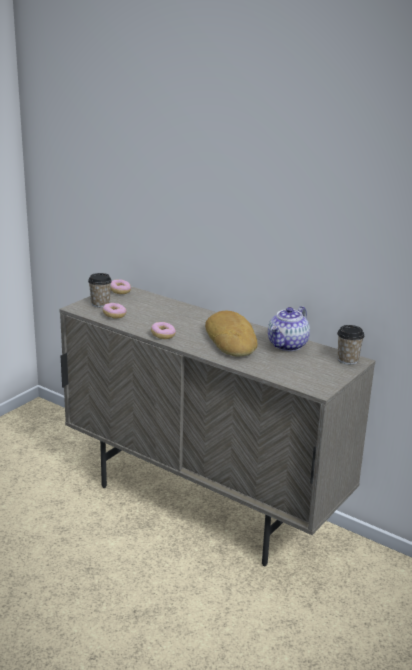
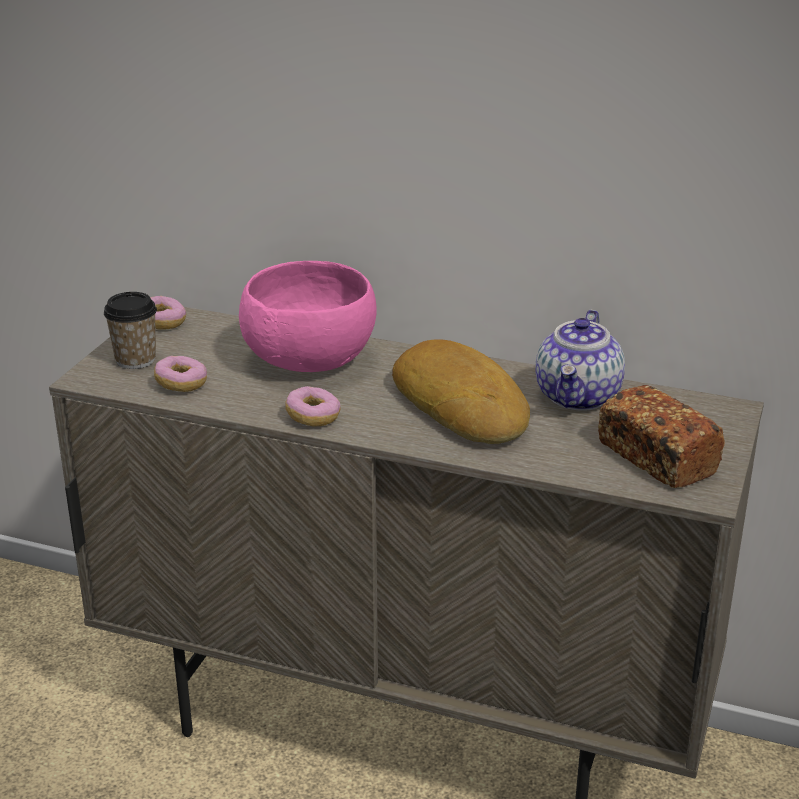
camera: 15 degrees left, 5 degrees up
cup [337,325,364,365] -> none
none -> pink bowl [239,261,377,372]
none -> bread [598,385,725,488]

